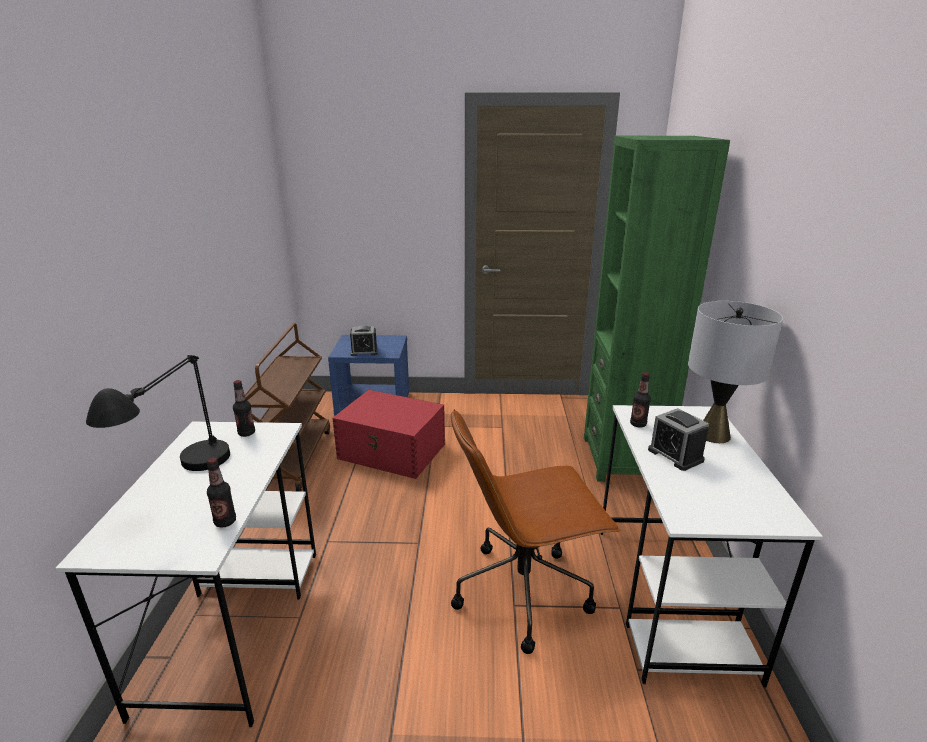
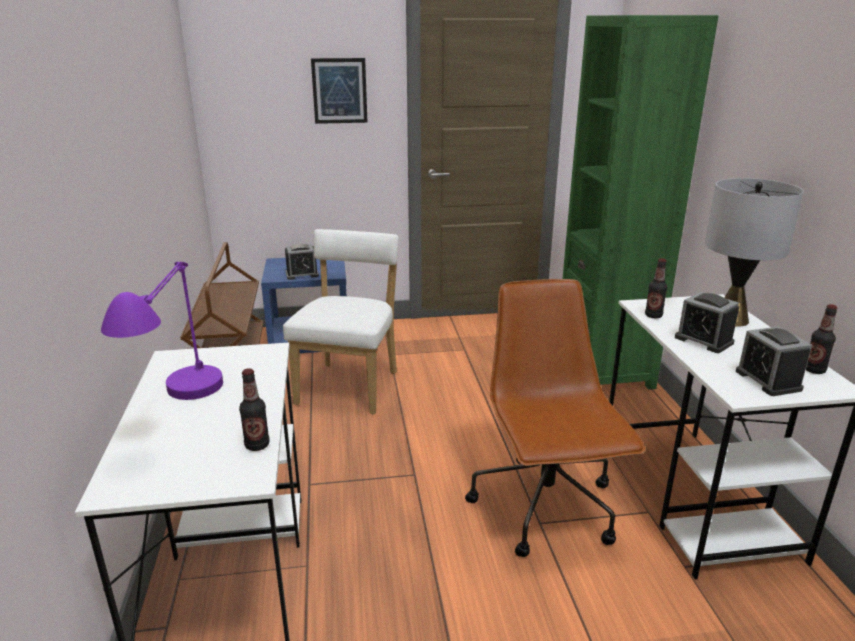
camera: 10 degrees left, 0 degrees up
black table lamp [86,355,230,471] -> purple table lamp [101,262,223,400]
bottle [233,380,255,437] -> bottle moved to [806,304,838,374]
red storage box [332,390,445,479] -> white chair [283,229,399,414]
brown office chair [451,409,620,654] -> brown office chair turned 105 degrees clockwise [465,279,646,557]
none -> picture [311,58,368,124]
none -> alarm clock [736,326,812,396]

